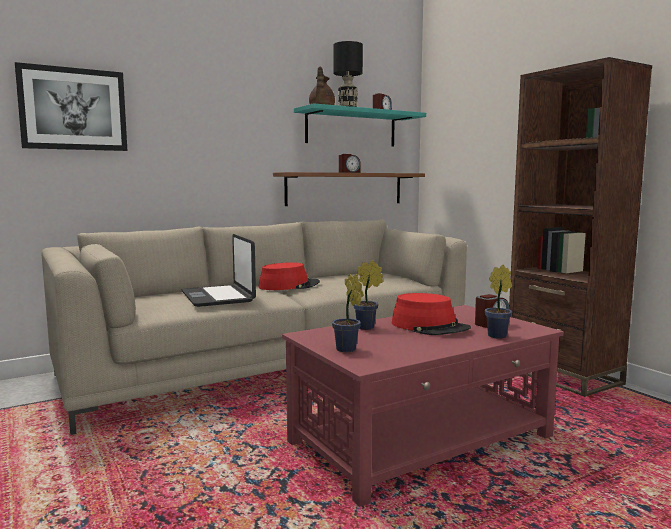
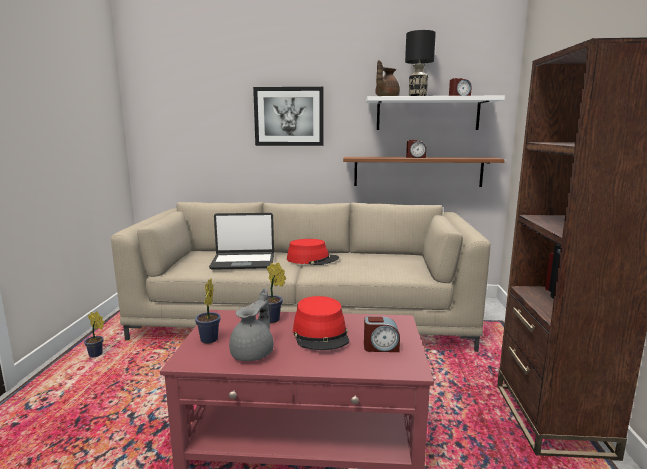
camera: 35 degrees right, 5 degrees up
picture [15,62,127,151] -> picture moved to [253,87,324,146]
laptop [182,234,256,307] -> laptop turned 105 degrees counterclockwise [209,213,274,270]
turquoise shelf [294,103,426,147] -> white shelf [366,96,505,130]
potted plant [485,265,512,339] -> potted plant moved to [84,311,105,357]
none -> grey teapot [229,288,274,361]

